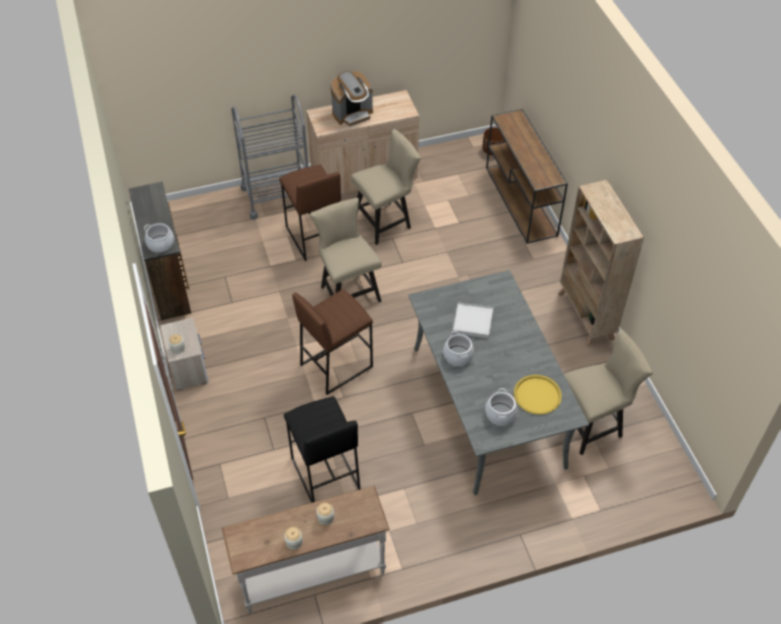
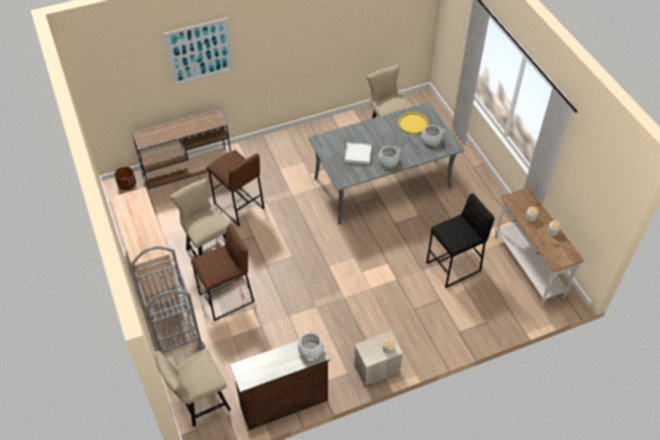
camera: 95 degrees left, 0 degrees up
brown stool [292,289,373,395] -> brown stool moved to [207,150,265,226]
beige chair [310,198,382,302] -> beige chair moved to [155,349,231,427]
coffee machine [331,71,373,127] -> none
beige bookcase [558,180,644,347] -> none
none -> picture [163,18,234,85]

